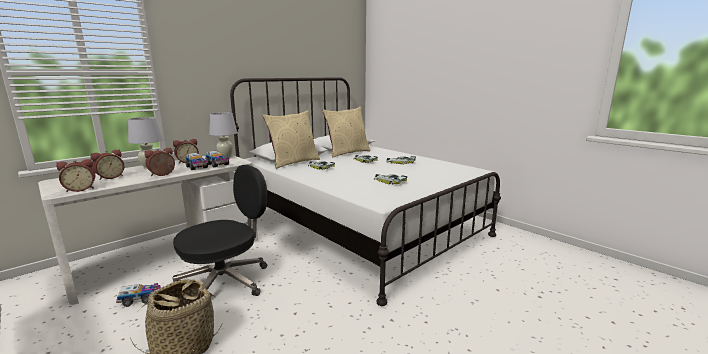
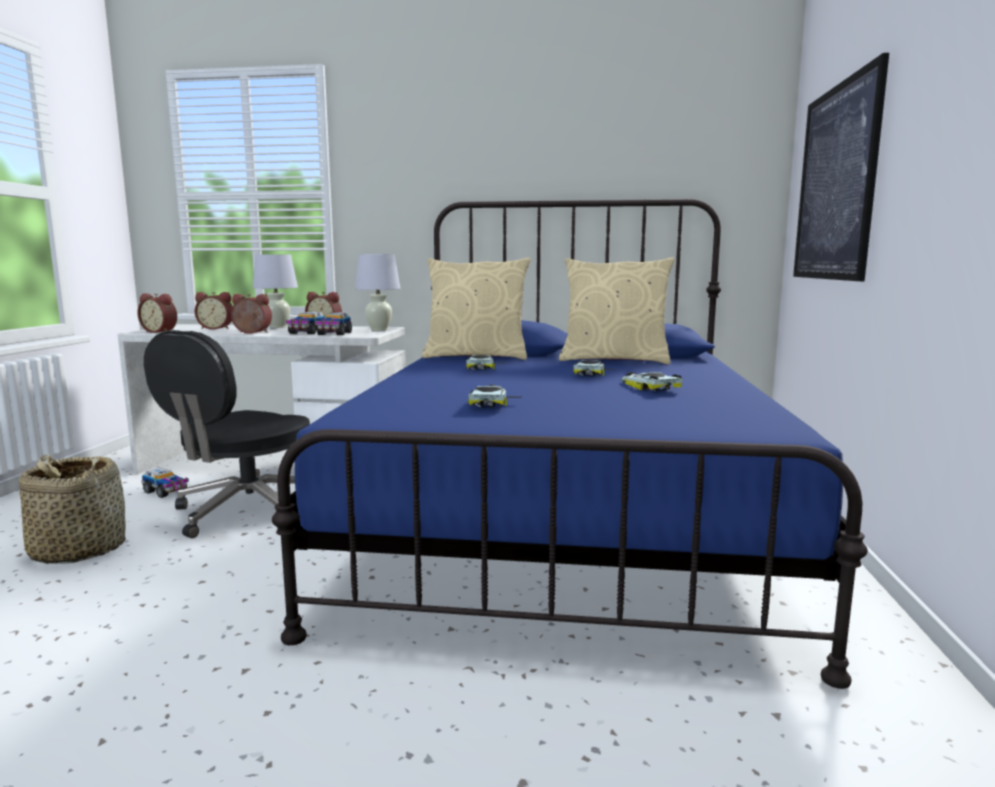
camera: 50 degrees right, 5 degrees down
black office chair [172,165,267,296] -> black office chair turned 105 degrees clockwise [144,330,310,538]
white bed [230,77,501,306] -> blue bed [272,199,868,689]
none -> picture [793,53,889,281]

